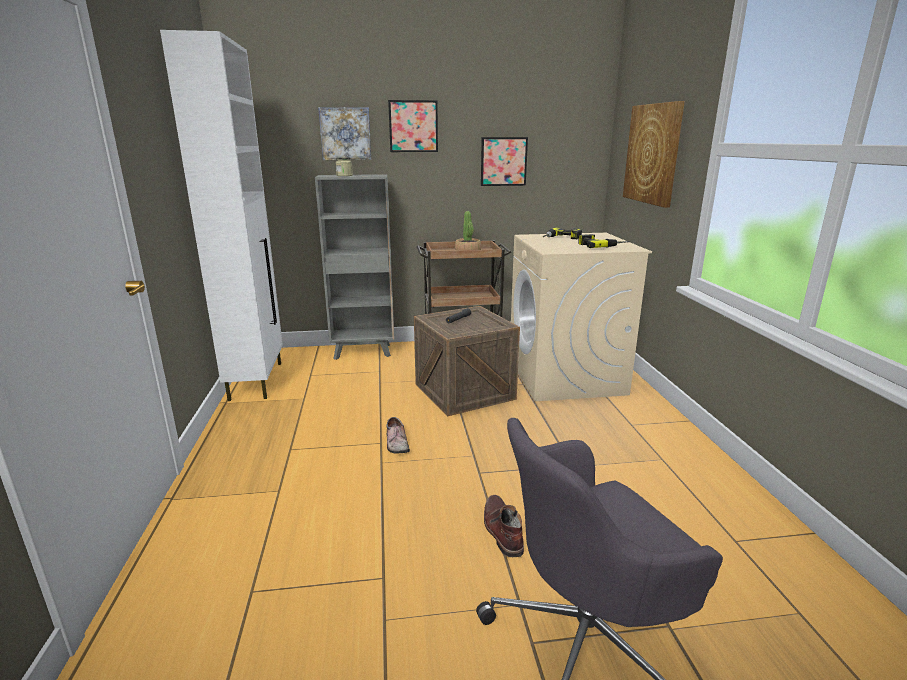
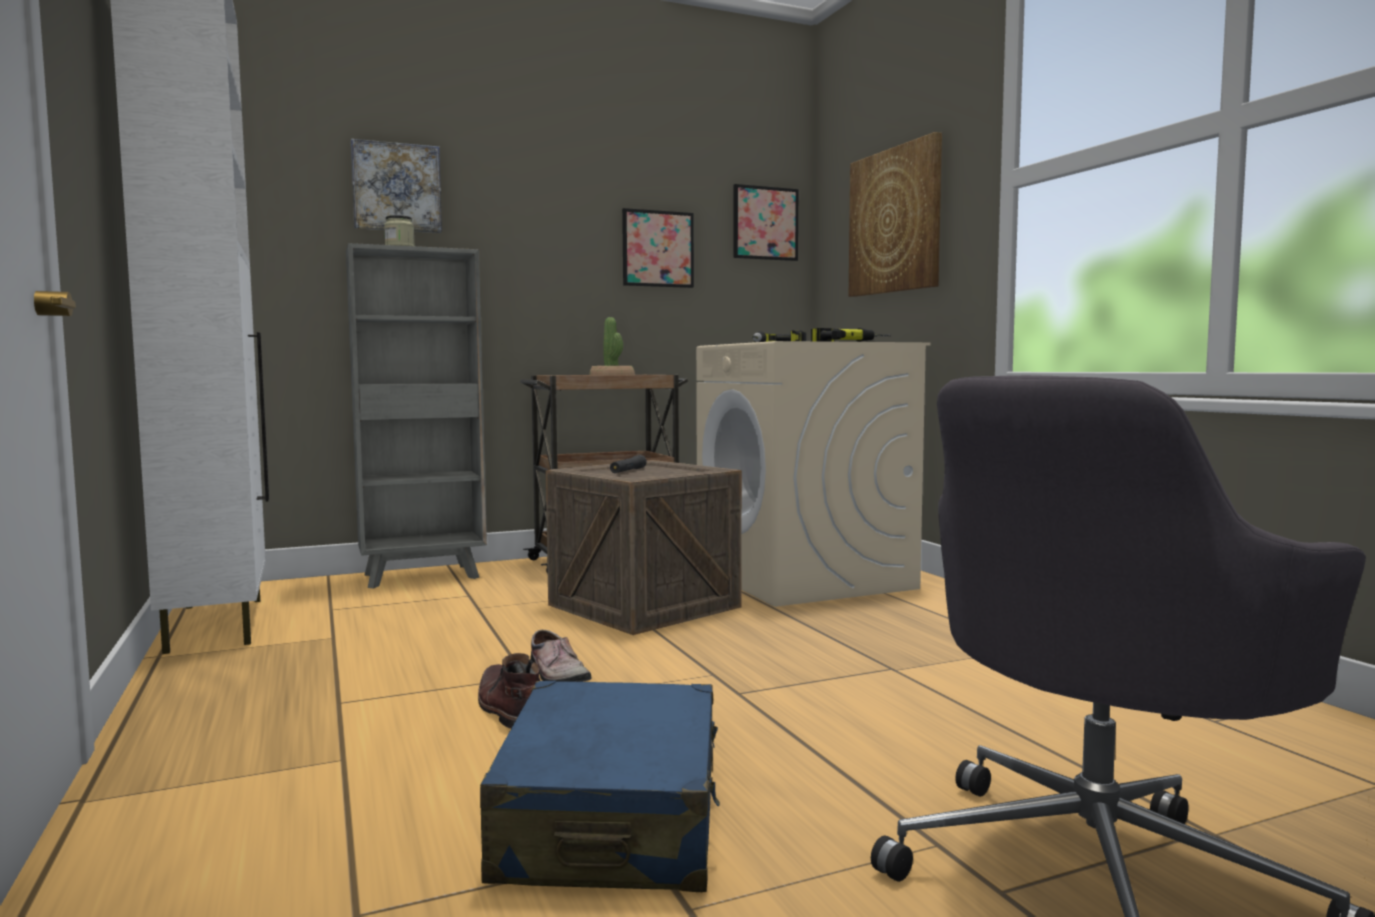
camera: 15 degrees left, 15 degrees down
picture [388,100,438,152] -> picture moved to [734,184,799,261]
brown boot [484,495,524,557] -> brown boot moved to [478,653,540,729]
none -> blue suitcase [480,680,720,892]

